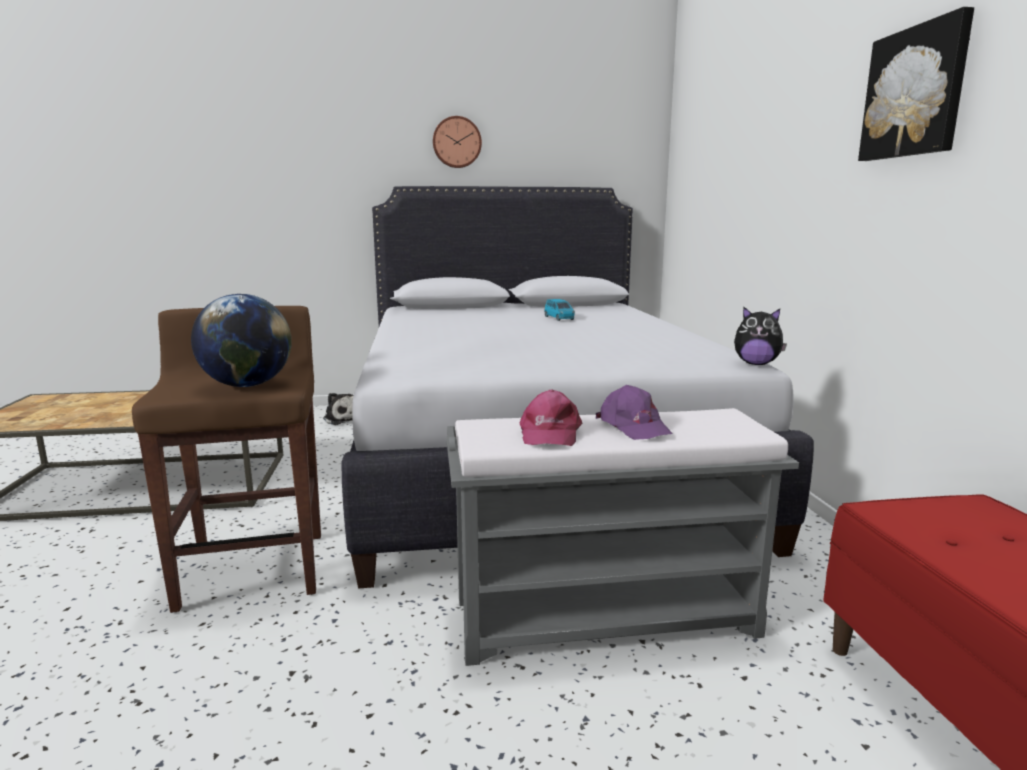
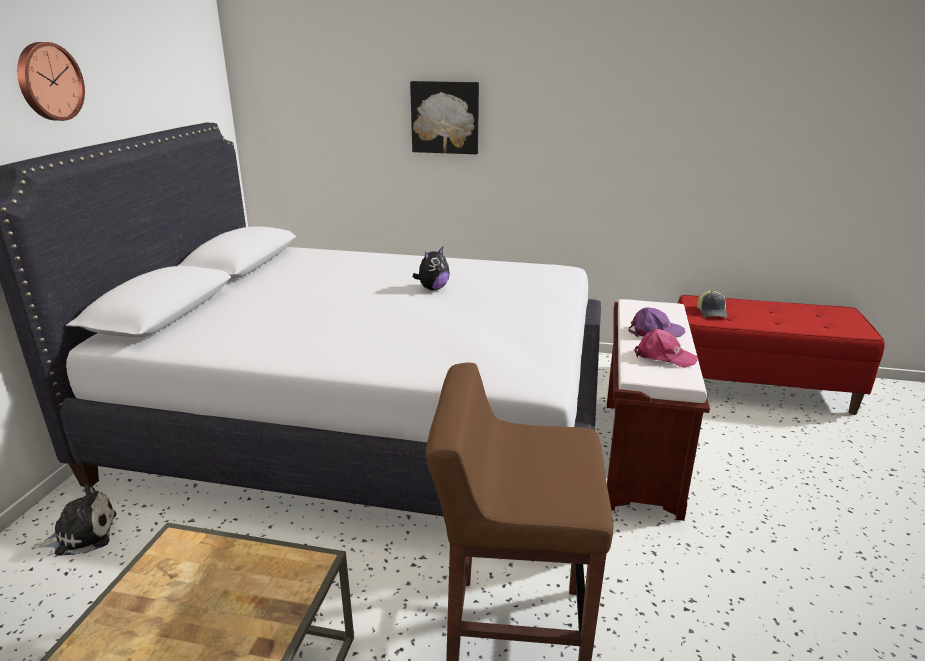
camera: 70 degrees left, 10 degrees up
globe [191,294,292,387] -> none
grey bench [446,408,799,666] -> brown bench [607,299,710,521]
blue toy car [545,299,575,321] -> none
plush toy [734,307,787,365] -> plush toy moved to [412,247,450,290]
picture [858,7,975,161] -> picture moved to [410,81,479,154]
none -> cap [697,290,728,318]

